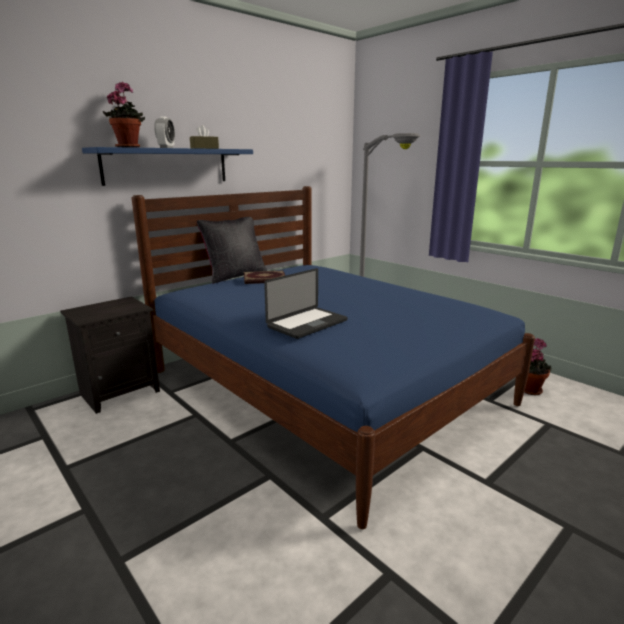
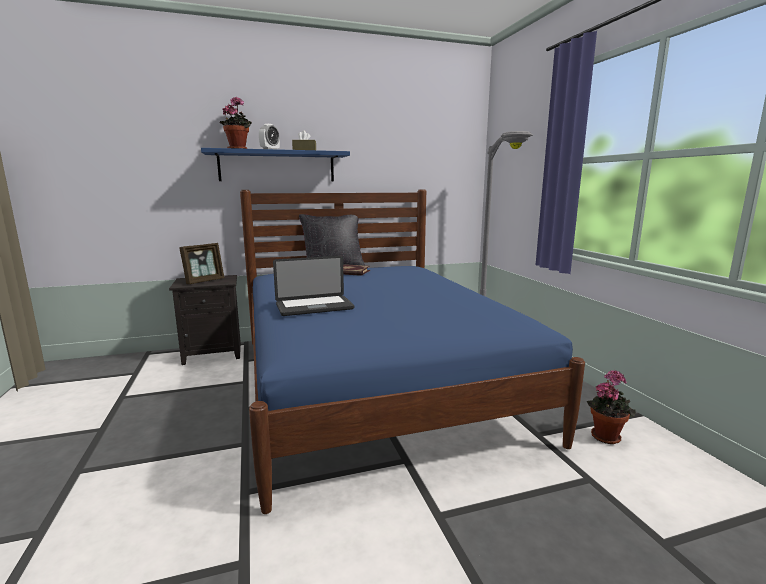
camera: 25 degrees right, 5 degrees down
none -> picture frame [179,243,224,284]

